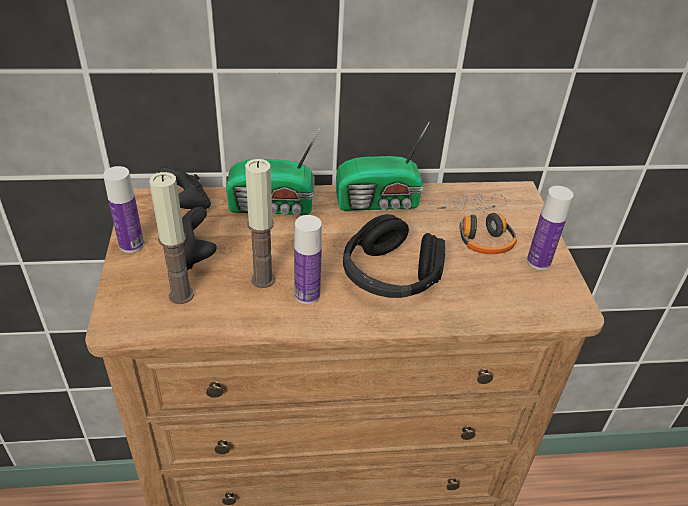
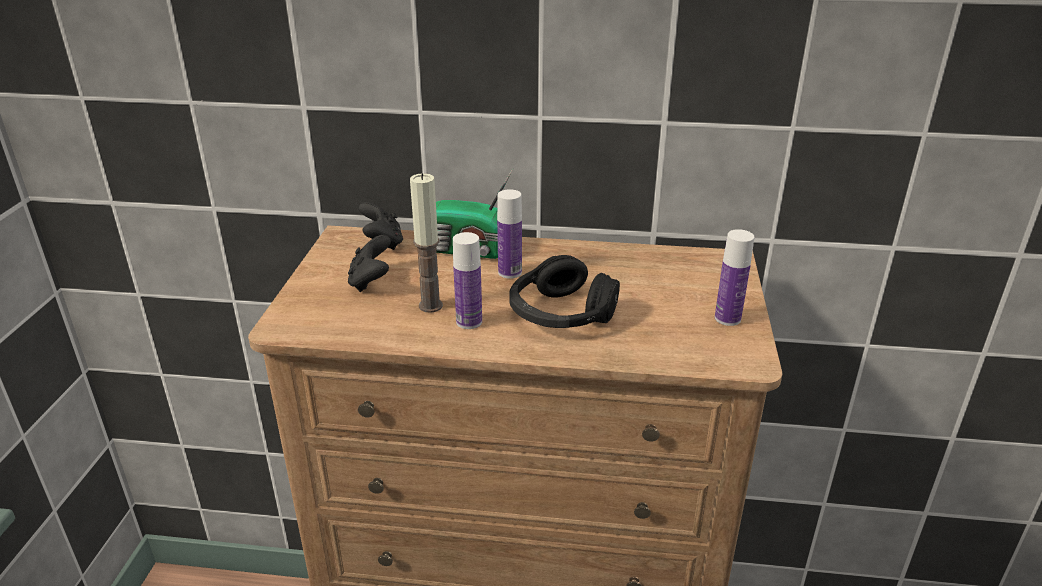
camera: 15 degrees right, 10 degrees down
bottle [103,166,144,253] -> bottle moved to [497,189,522,279]
candle [149,172,194,304] -> none
radio [336,123,429,211] -> none
headphones [437,193,517,254] -> none

